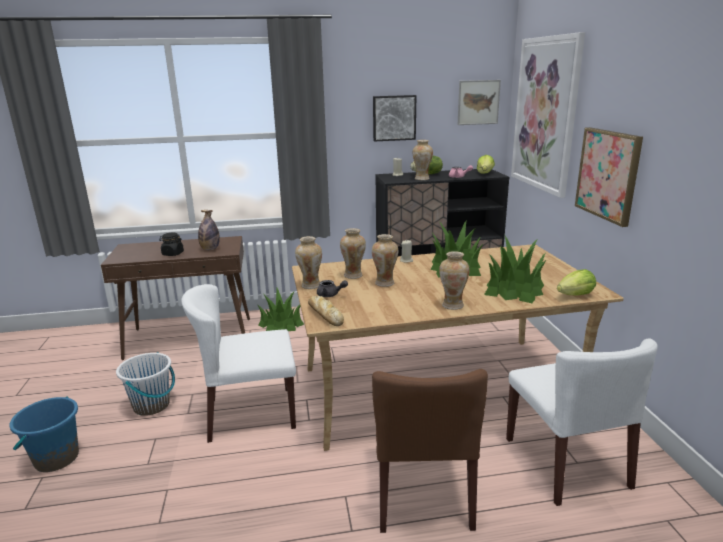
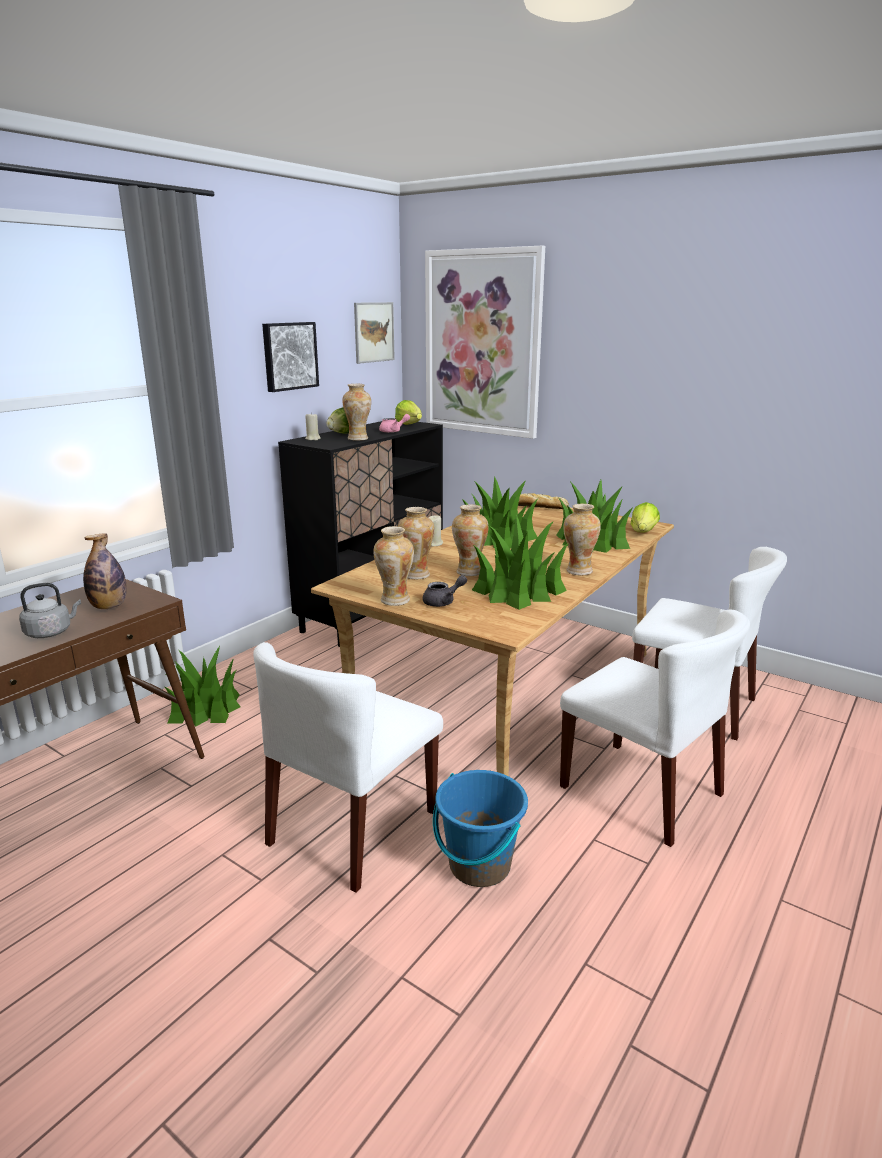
camera: 45 degrees left, 0 degrees up
blue bucket [9,396,79,472] -> blue bucket moved to [433,770,528,887]
white bucket [116,352,175,416] -> none
black jar [159,233,184,256] -> grey kettle [19,583,81,638]
bread [308,296,344,326] -> bread moved to [518,493,569,509]
brown chair [372,369,488,533] -> white chair [560,609,750,847]
picture [575,127,643,227] -> none
none -> potted plant [472,514,569,610]

